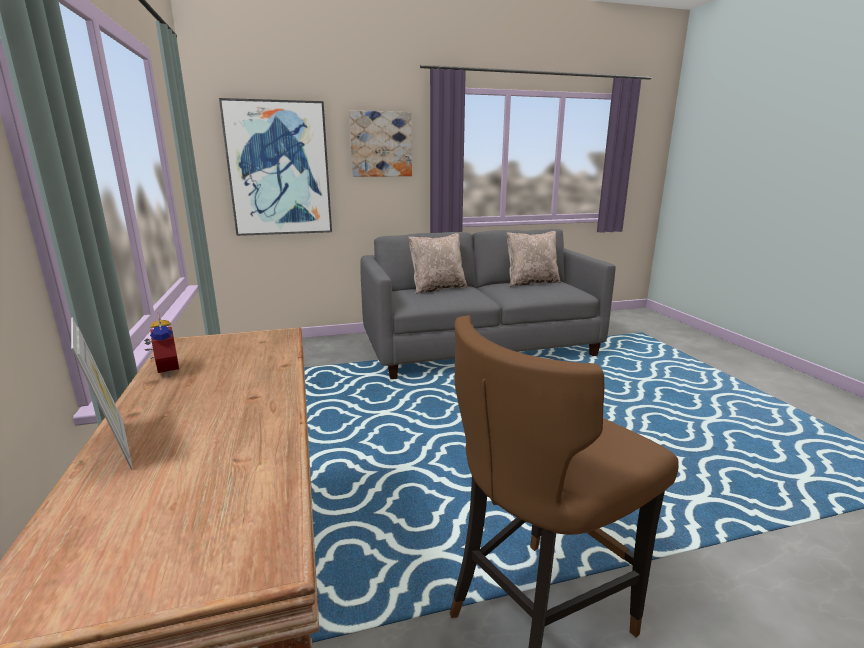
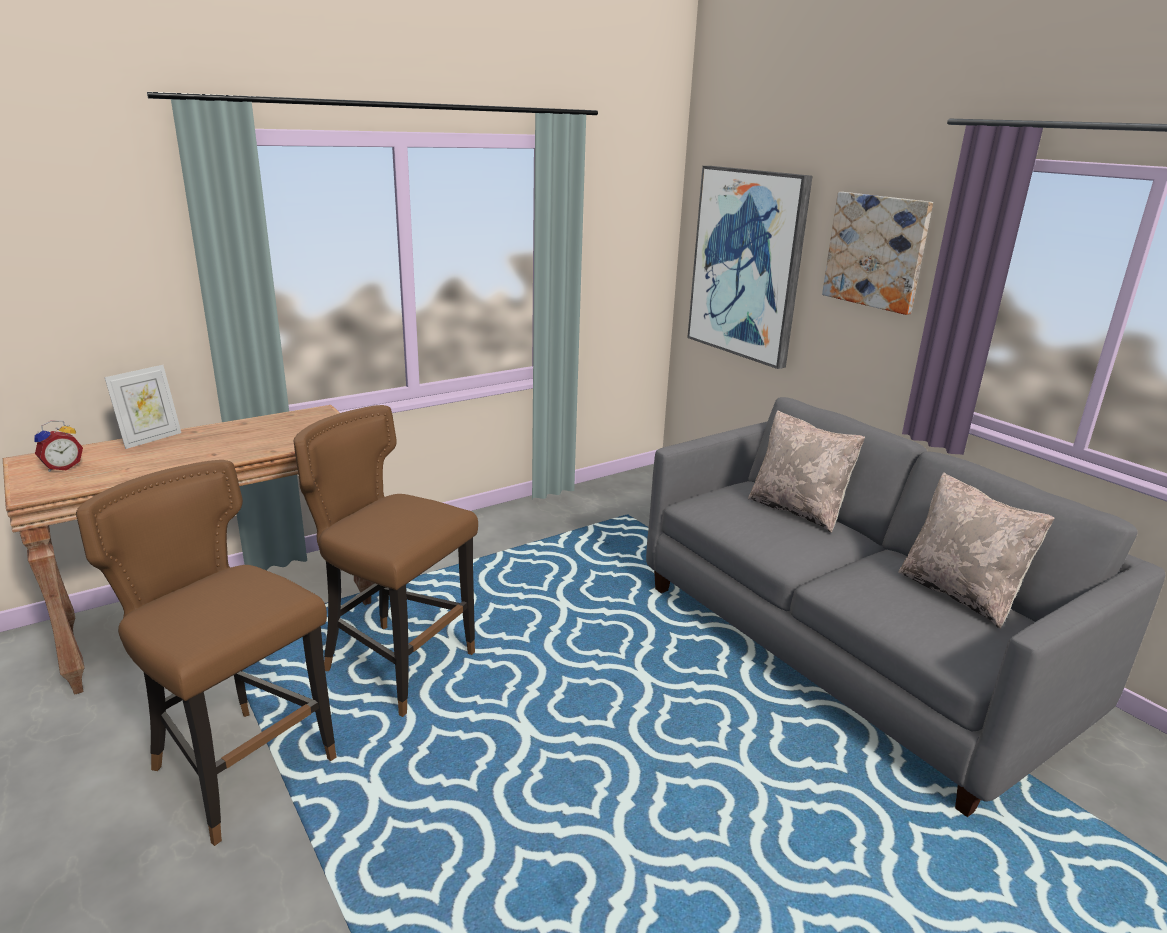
camera: 70 degrees right, 5 degrees up
alarm clock [144,313,179,377] -> alarm clock moved to [34,420,83,472]
none -> brown stool [294,405,478,717]

